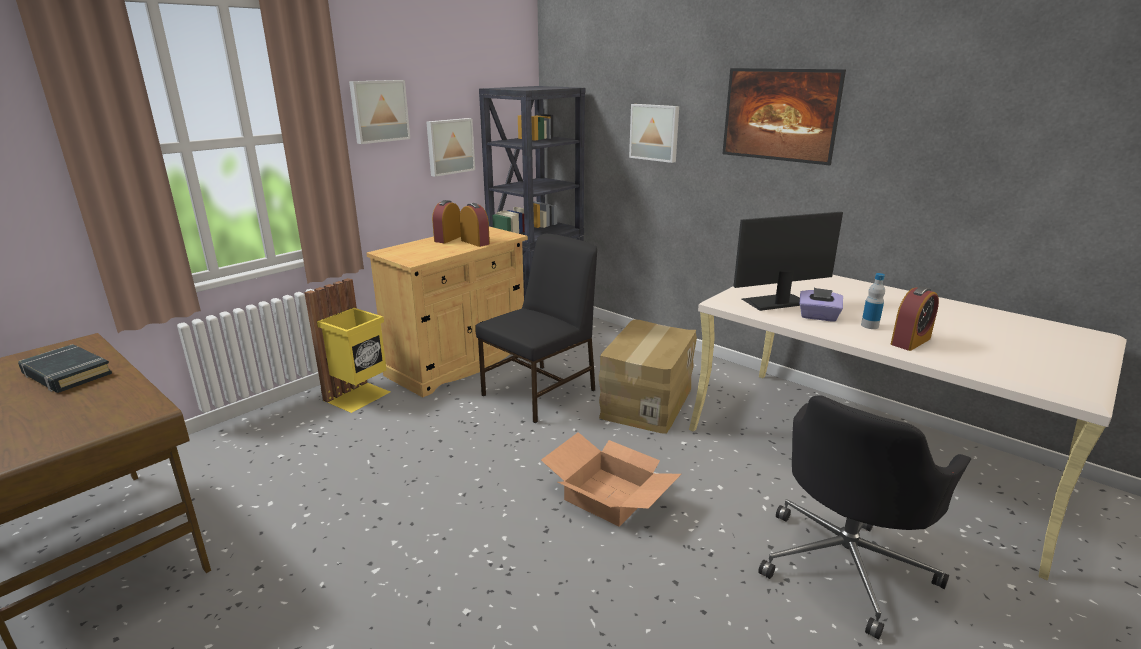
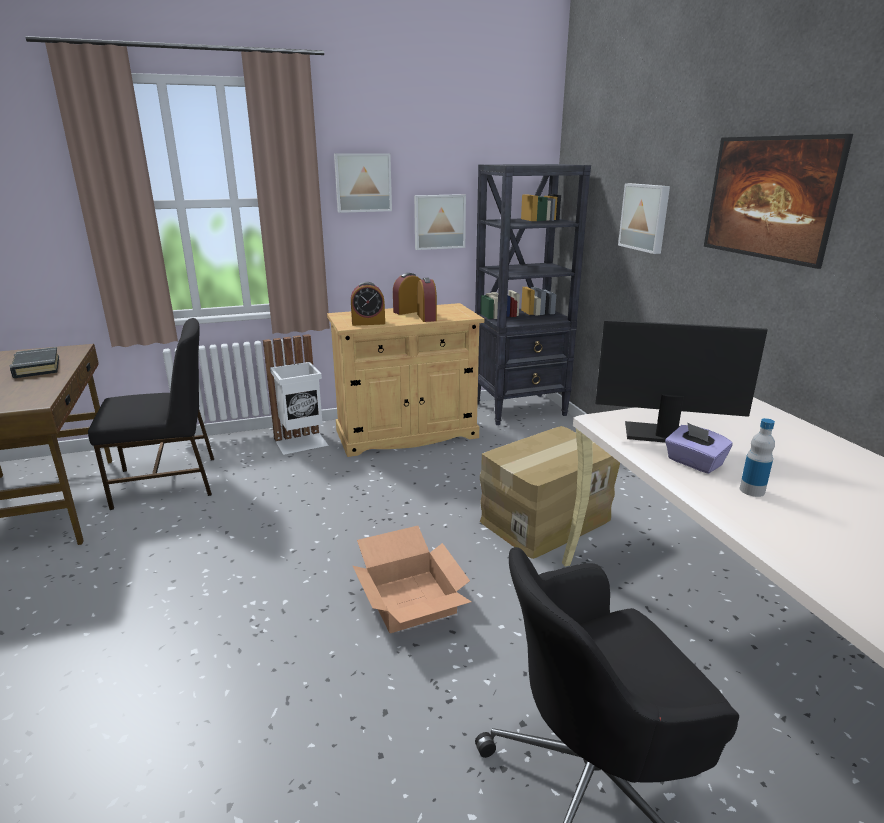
camera: 30 degrees right, 0 degrees up
yellow trash can [304,278,390,413] -> white trash can [263,334,329,455]
black chair [475,234,597,423] -> black chair moved to [88,318,214,510]
alarm clock [891,286,939,351] -> alarm clock moved to [351,282,385,326]

